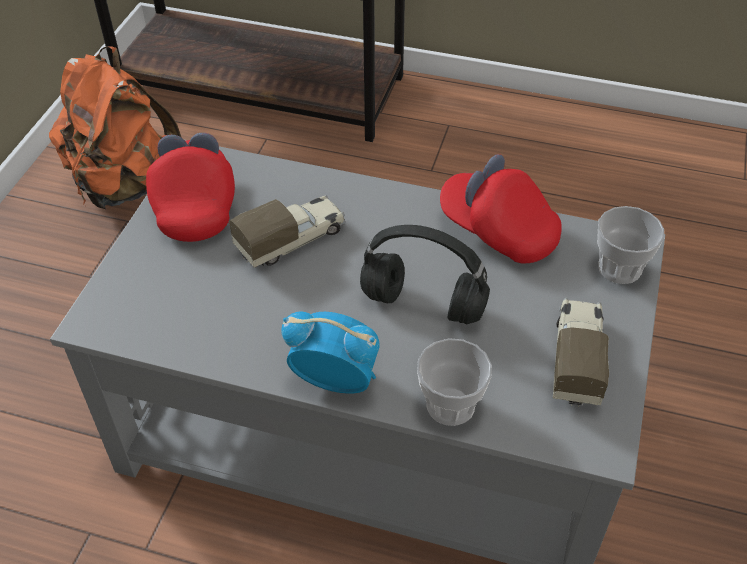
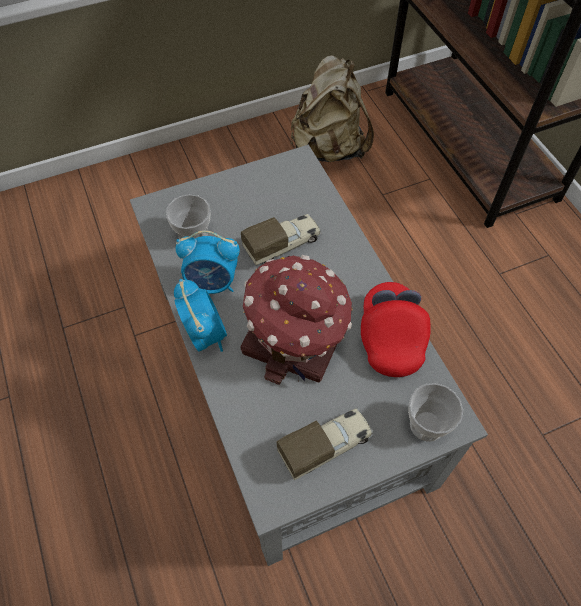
camera: 50 degrees right, 10 degrees up
orange backpack [49,46,181,209] -> beige backpack [291,55,374,162]
red cap [146,133,235,242] -> none
toy truck [229,195,346,268] -> toy truck turned 45 degrees counterclockwise [241,214,321,265]
black headphones [360,225,490,324] -> toy house [240,255,353,385]
cup [417,338,492,426] -> cup moved to [166,194,211,239]
none -> alarm clock [176,230,240,294]

